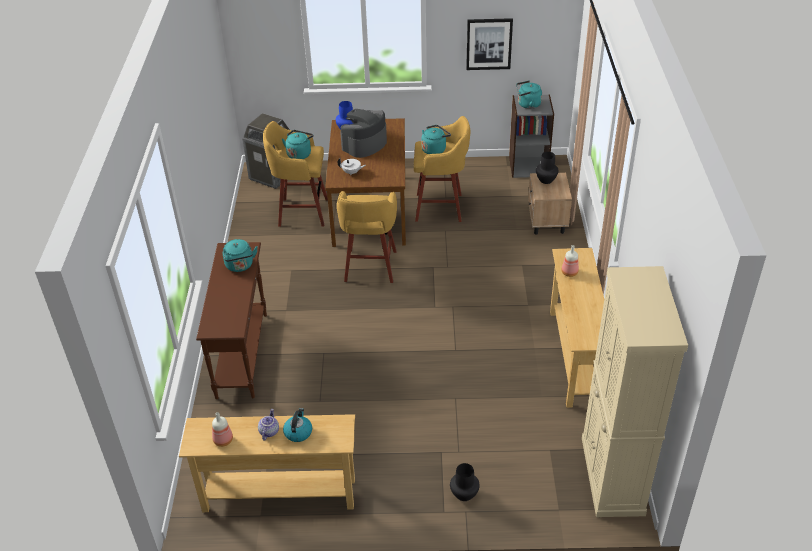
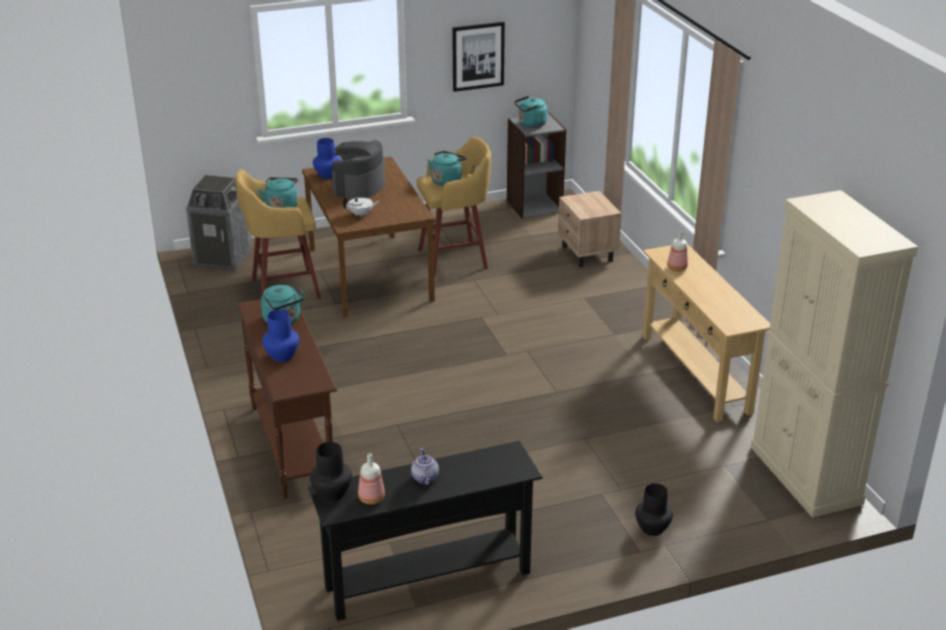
camera: 20 degrees left, 10 degrees down
beige console table [179,414,355,512] -> black console table [308,441,542,621]
kettle [283,408,312,442] -> none
yellow stool [337,191,397,283] -> none
black vase [536,152,559,184] -> black vase moved to [310,442,352,501]
none -> blue vase [262,309,299,362]

